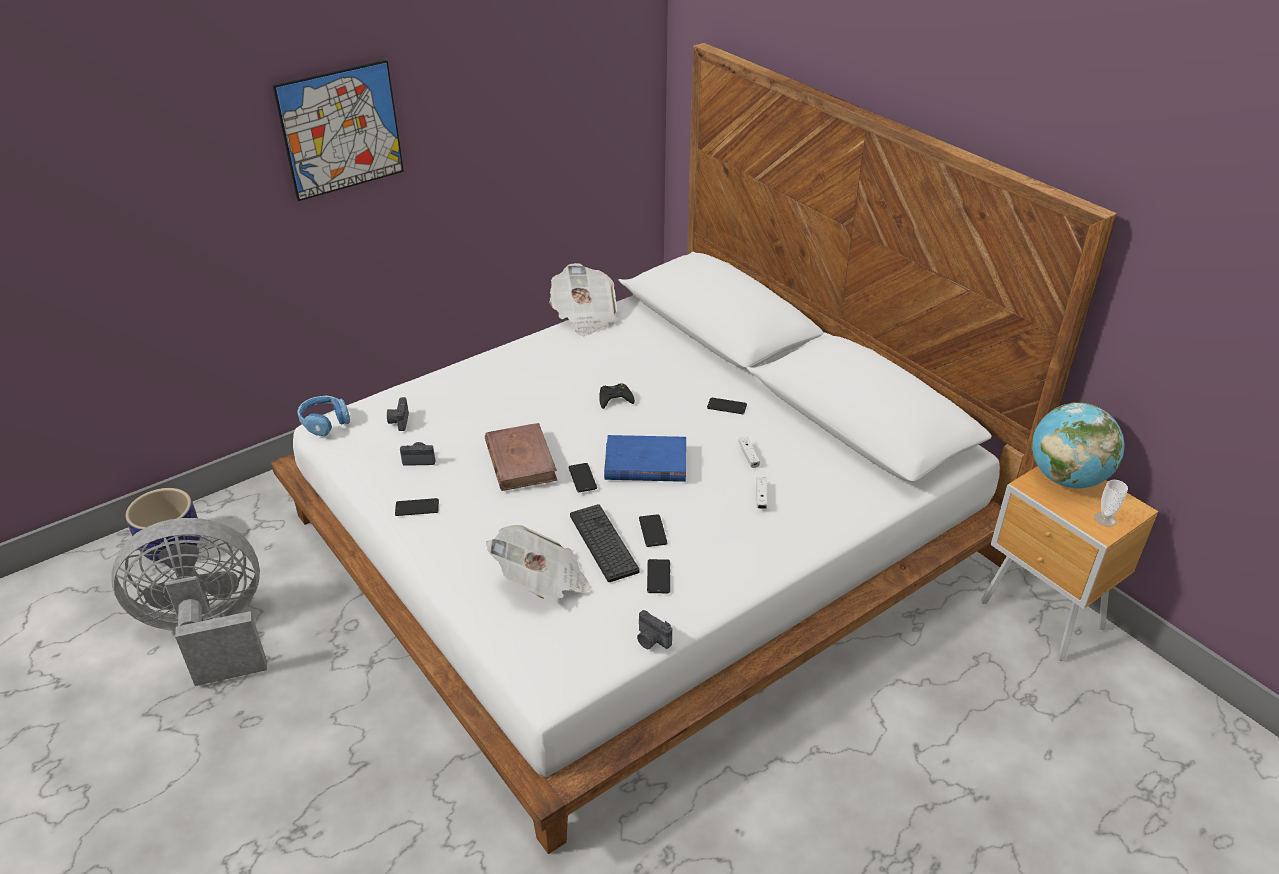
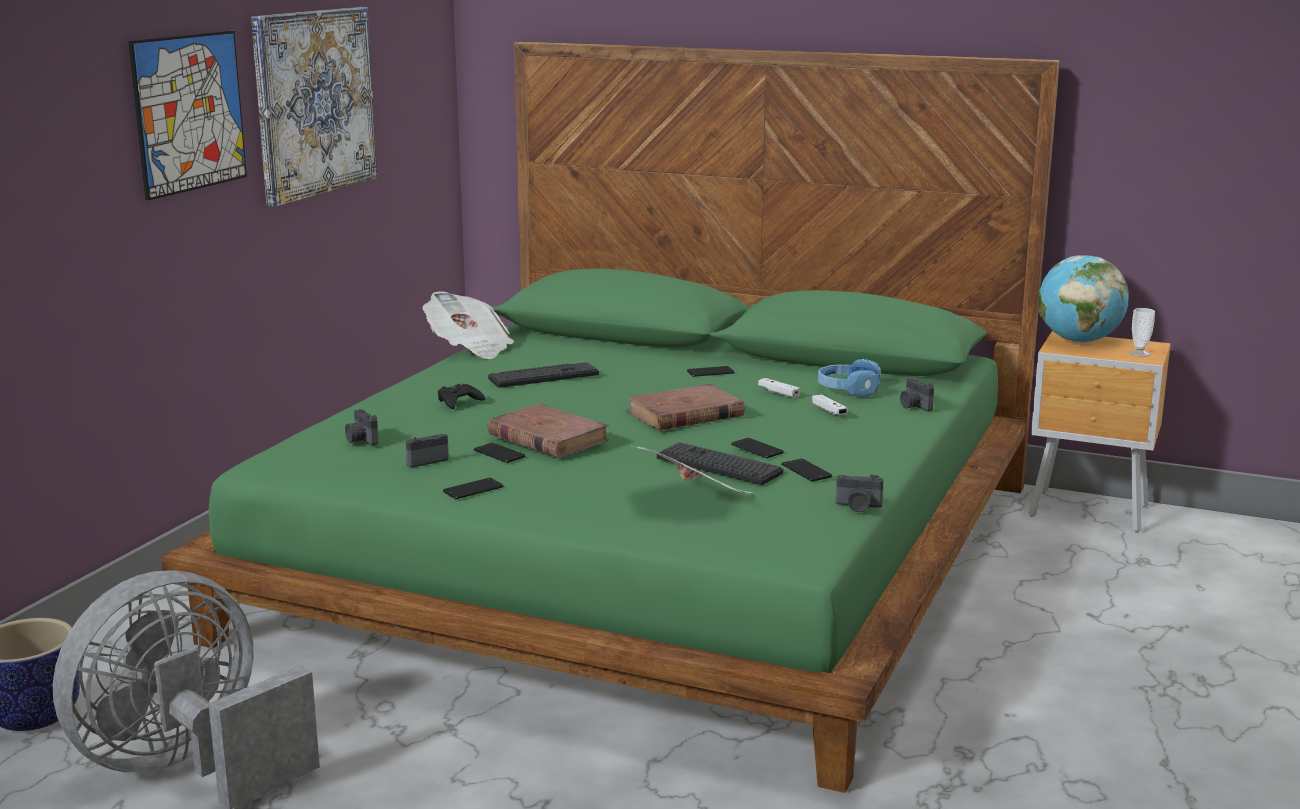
camera: 30 degrees left, 20 degrees down
white bed [271,43,1117,854] -> green bed [161,42,1060,793]
blue headphones [297,396,350,436] -> blue headphones moved to [818,359,881,397]
phone [569,463,597,492] -> phone moved to [474,443,525,463]
black game controller [599,384,635,409] -> black game controller moved to [438,384,486,409]
blue book [604,435,686,482] -> brown book [625,384,745,431]
none -> picture [251,7,377,206]
none -> keyboard [488,363,599,388]
none -> camera [900,378,934,411]

